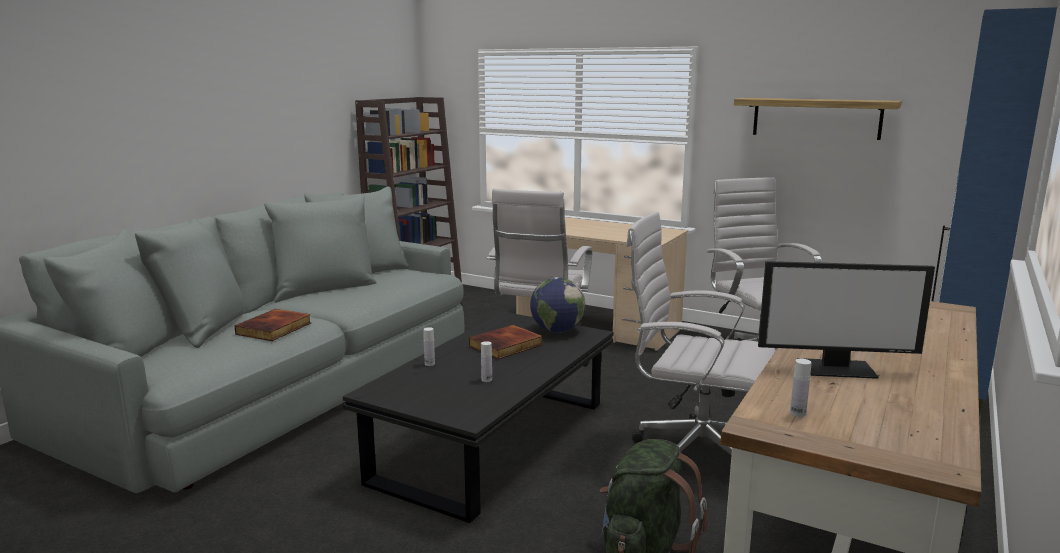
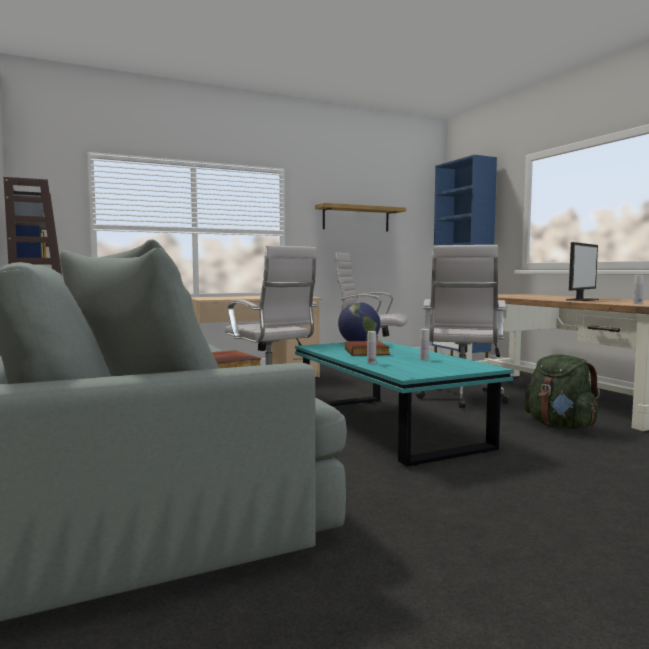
camera: 55 degrees left, 10 degrees down
black coffee table [343,312,614,523] -> turquoise coffee table [295,340,513,466]
white office chair [626,212,776,455] -> white office chair turned 45 degrees counterclockwise [416,245,509,408]

